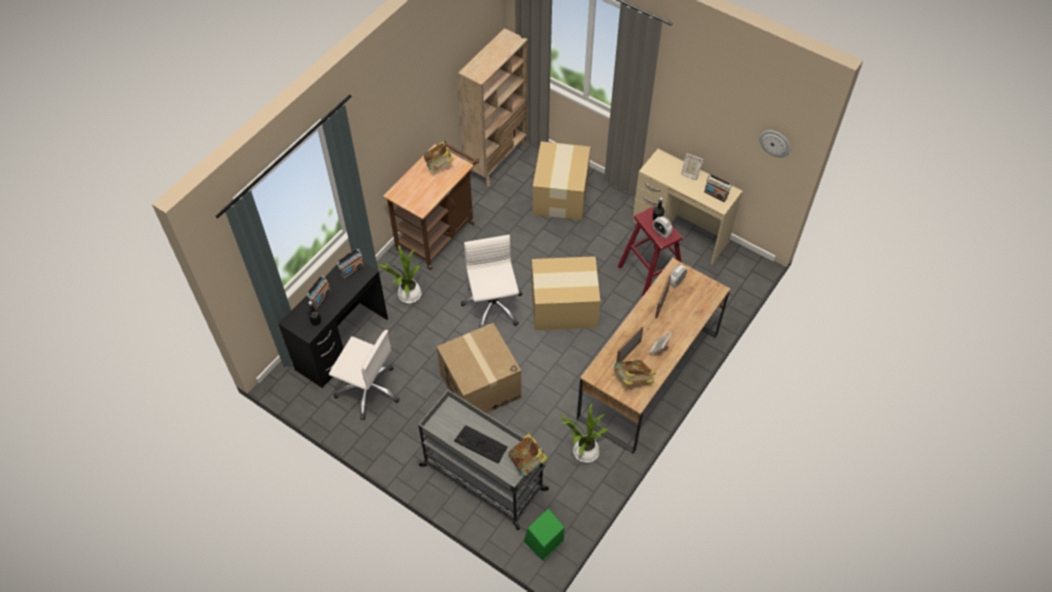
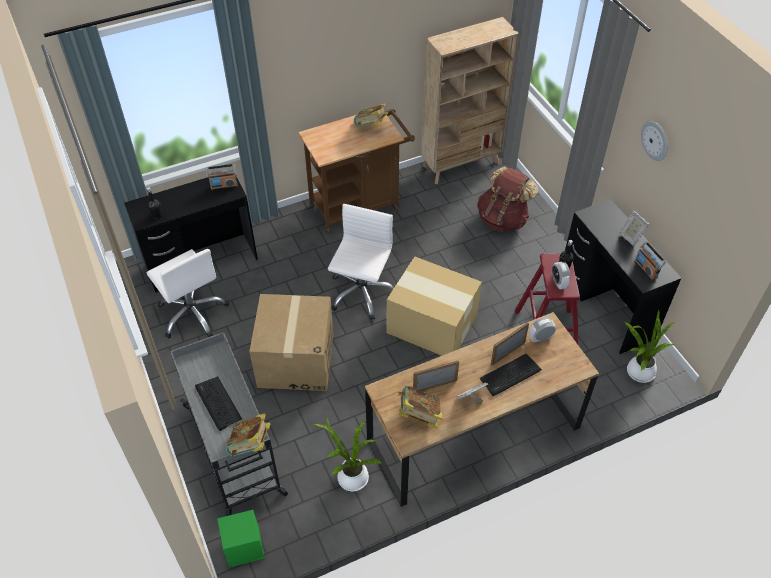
camera: 30 degrees right, 5 degrees down
radio [306,275,331,309] -> none
potted plant [376,243,421,303] -> potted plant moved to [624,310,675,383]
cardboard box [533,141,590,220] -> brown backpack [477,166,538,232]
beige desk [633,149,743,264] -> black desk [565,199,681,354]
wall clock [759,130,791,157] -> wall clock moved to [641,121,668,161]
none -> keyboard [480,354,542,396]

